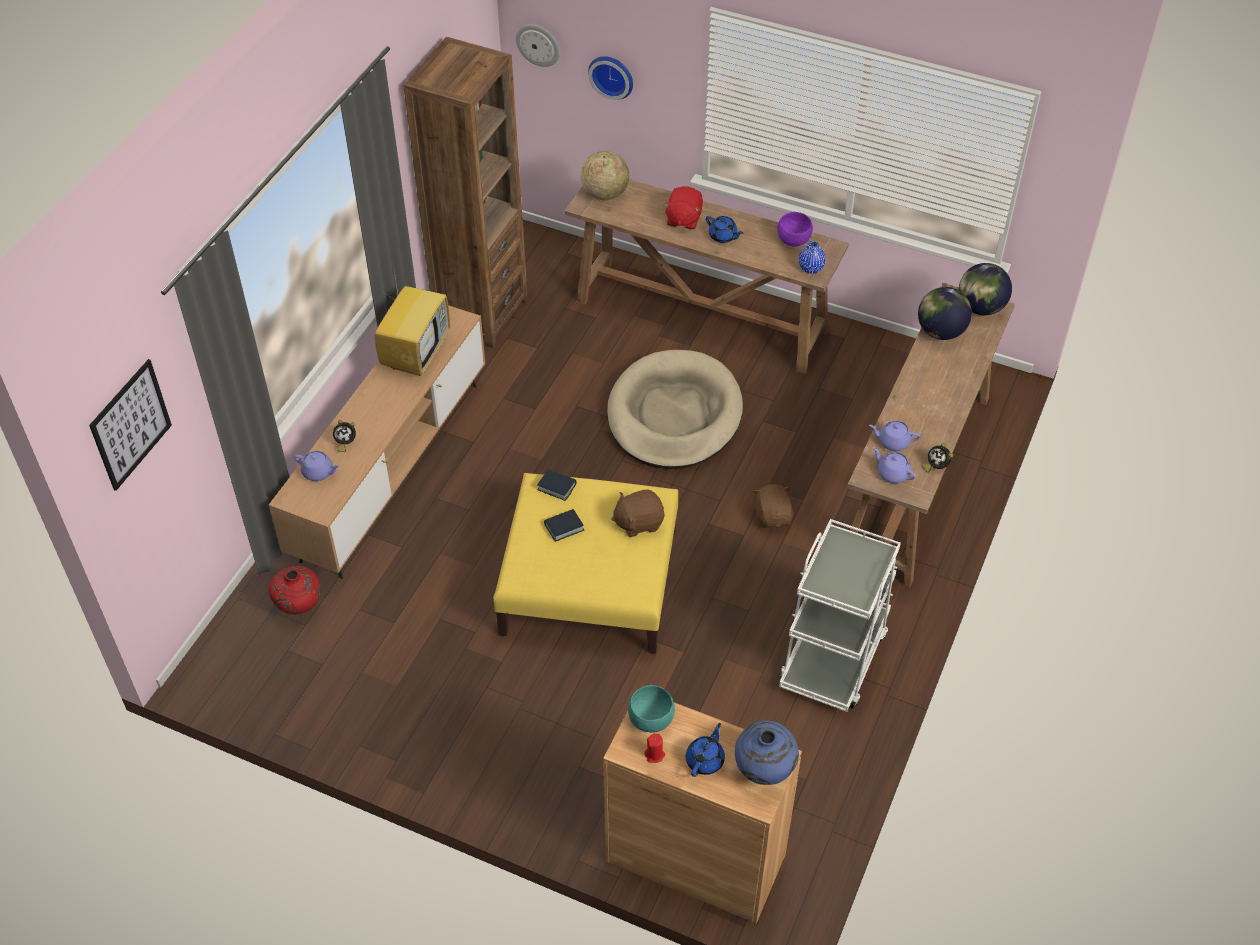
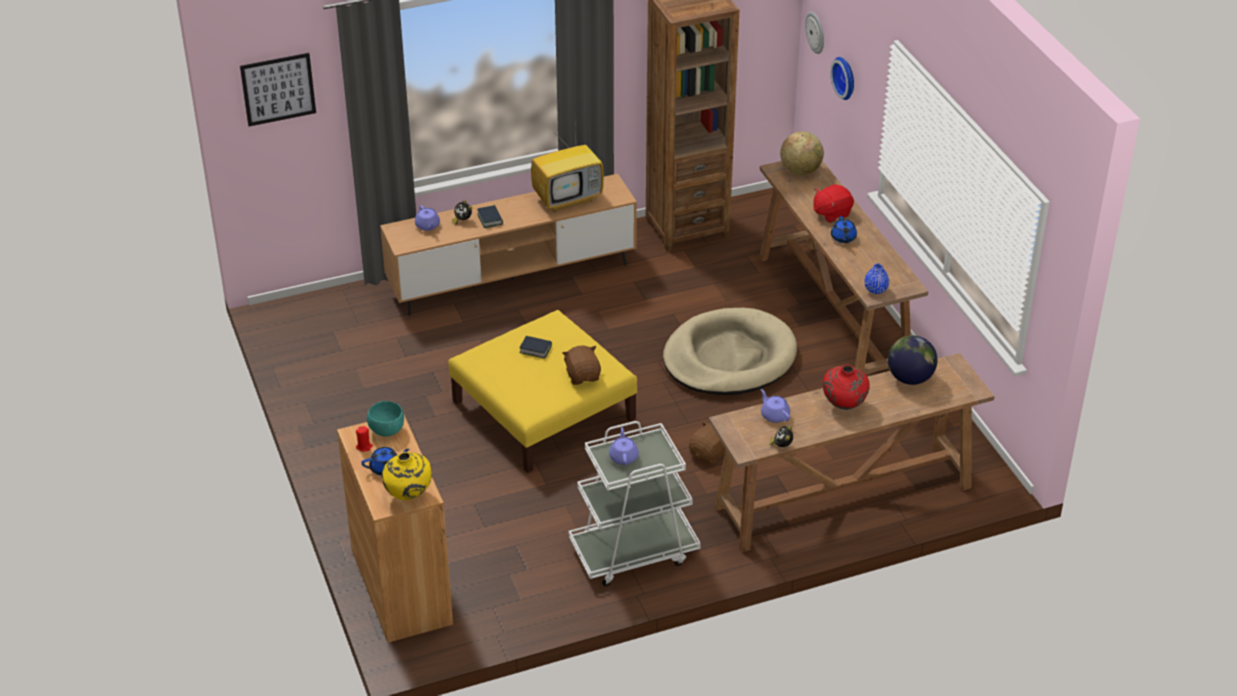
camera: 45 degrees right, 10 degrees down
red vase [268,566,321,614] -> red vase moved to [823,364,870,410]
book [538,469,577,501] -> book moved to [477,205,503,228]
brown plush toy [611,489,664,537] -> brown plush toy turned 45 degrees clockwise [562,345,601,385]
blue vase [735,720,799,785] -> yellow vase [382,452,432,500]
purple bowl [777,212,813,247] -> none
purple teapot [873,447,916,483] -> purple teapot moved to [609,427,639,465]
globe [959,263,1012,315] -> none

